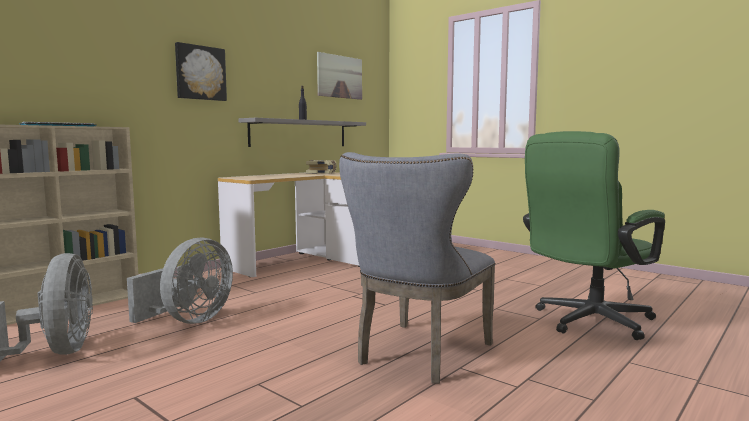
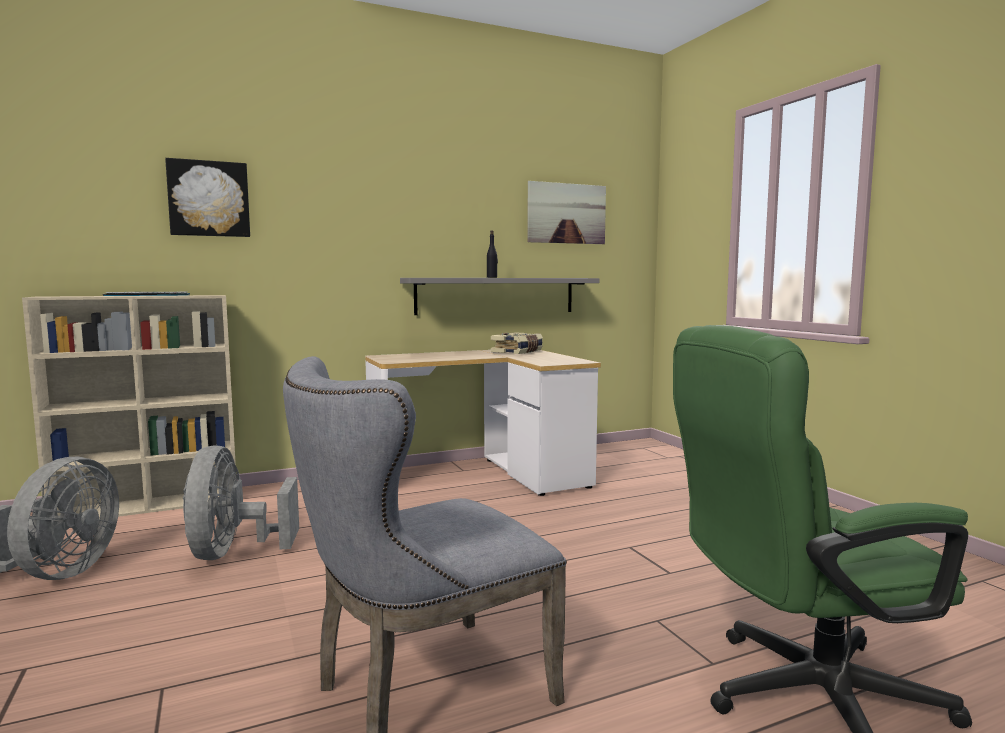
camera: 25 degrees right, 0 degrees up
grey fan [127,237,233,324] -> grey fan turned 120 degrees clockwise [183,445,299,560]
picture [175,42,227,101] -> picture moved to [165,158,250,237]

